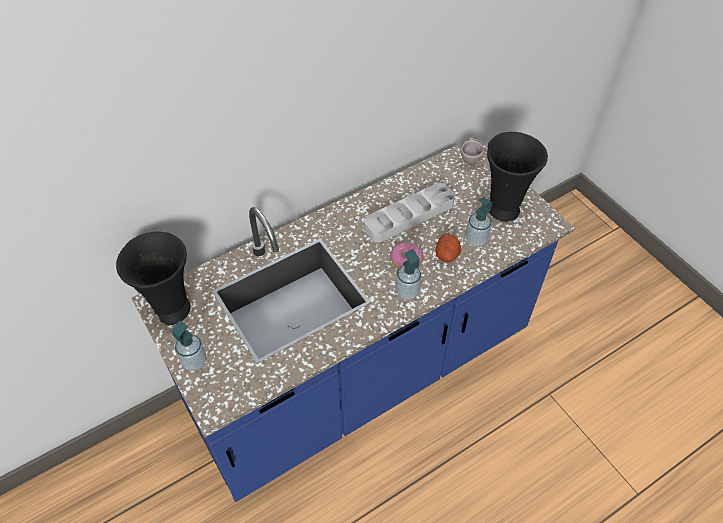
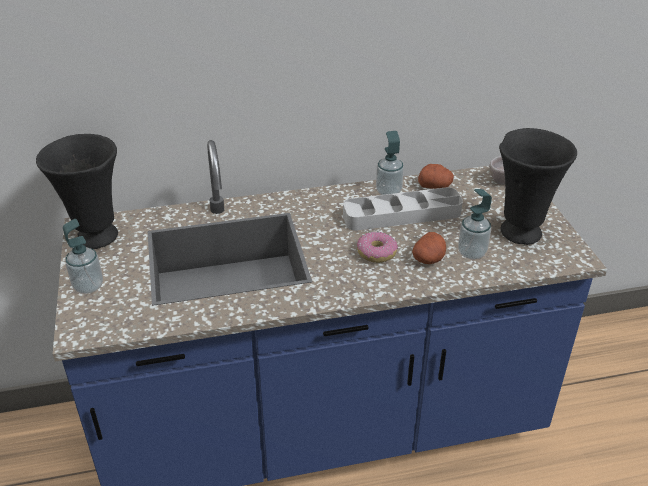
camera: 20 degrees right, 15 degrees down
soap dispenser [396,249,422,300] -> soap dispenser moved to [376,131,404,195]
none -> potato [418,164,454,189]

